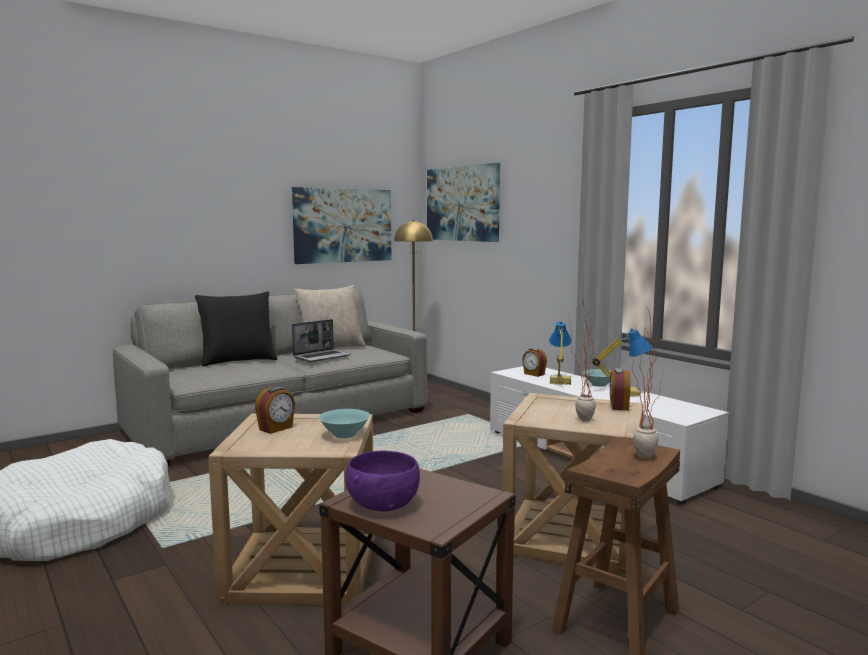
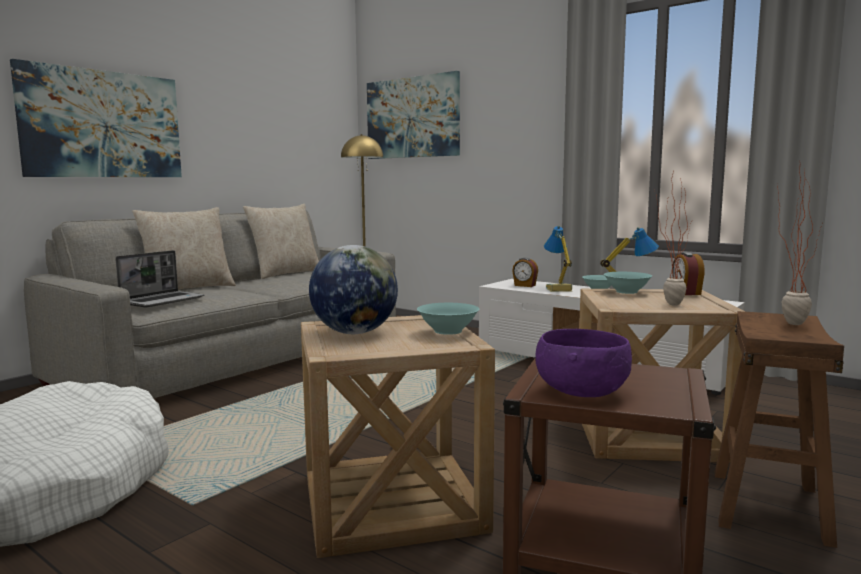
camera: 15 degrees left, 0 degrees up
black pillow [195,291,277,366] -> beige pillow [132,207,236,289]
alarm clock [255,387,295,434] -> globe [309,245,398,334]
picture [292,187,391,264] -> picture moved to [10,59,182,177]
laptop [292,319,351,362] -> laptop moved to [115,250,204,307]
none -> turquoise bowl [604,272,652,294]

